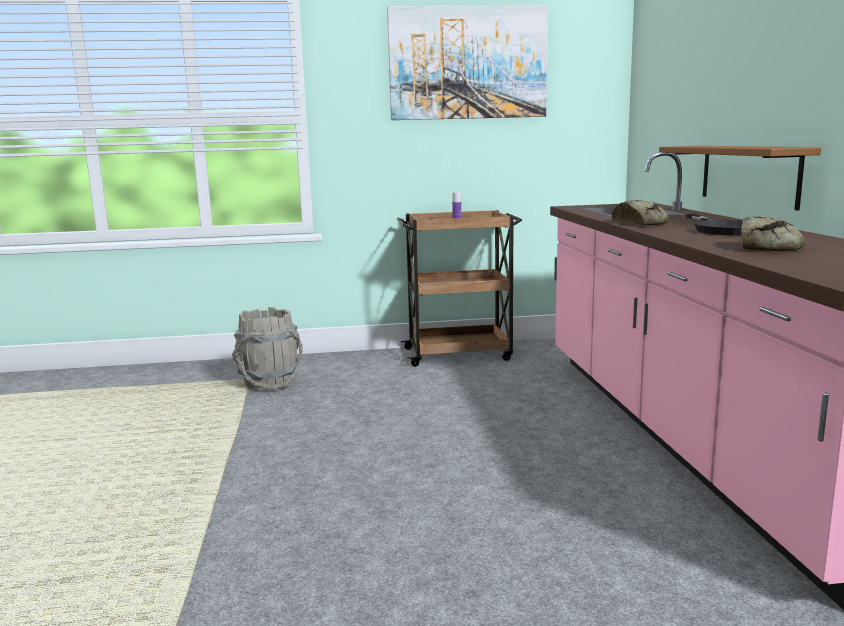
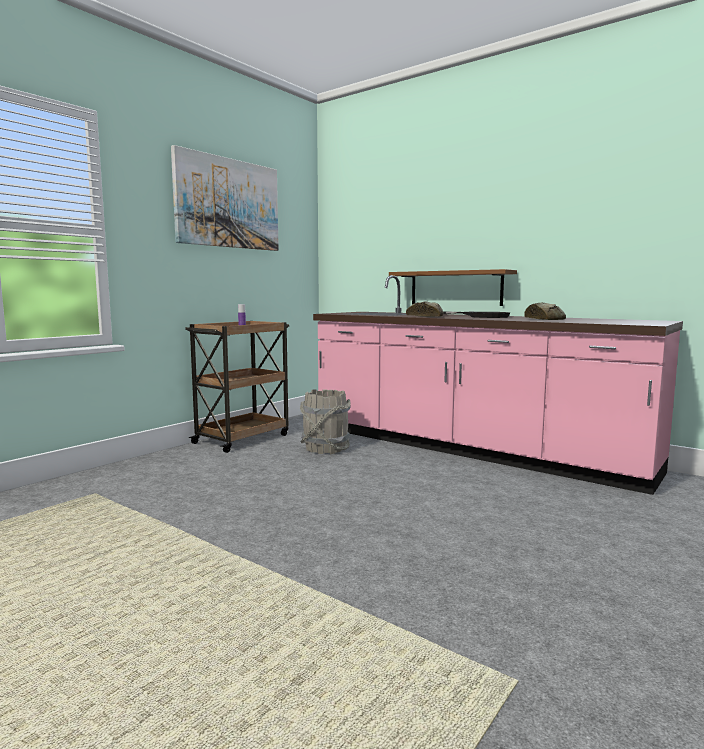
camera: 45 degrees left, 5 degrees down
grey bucket [232,307,303,391] -> grey bucket moved to [300,389,351,454]

